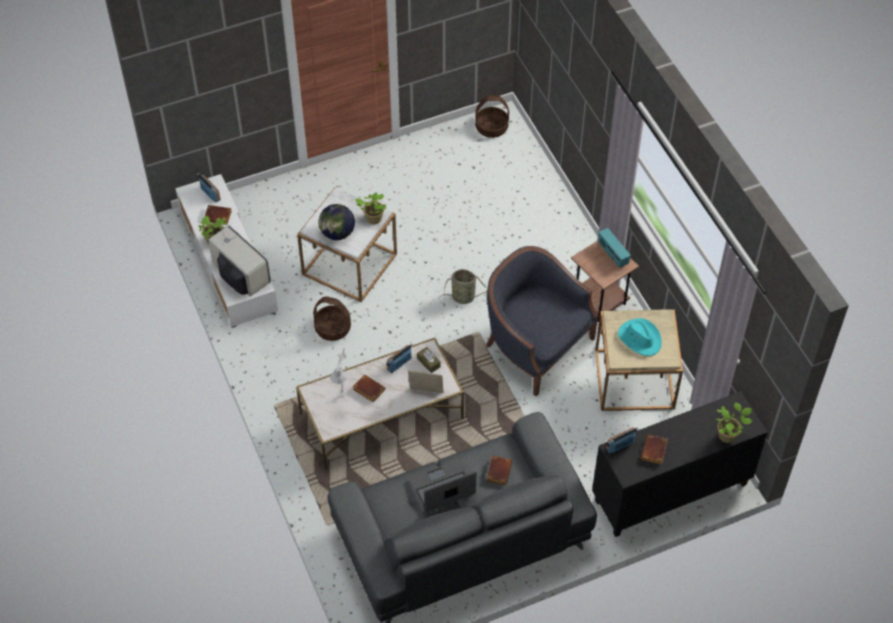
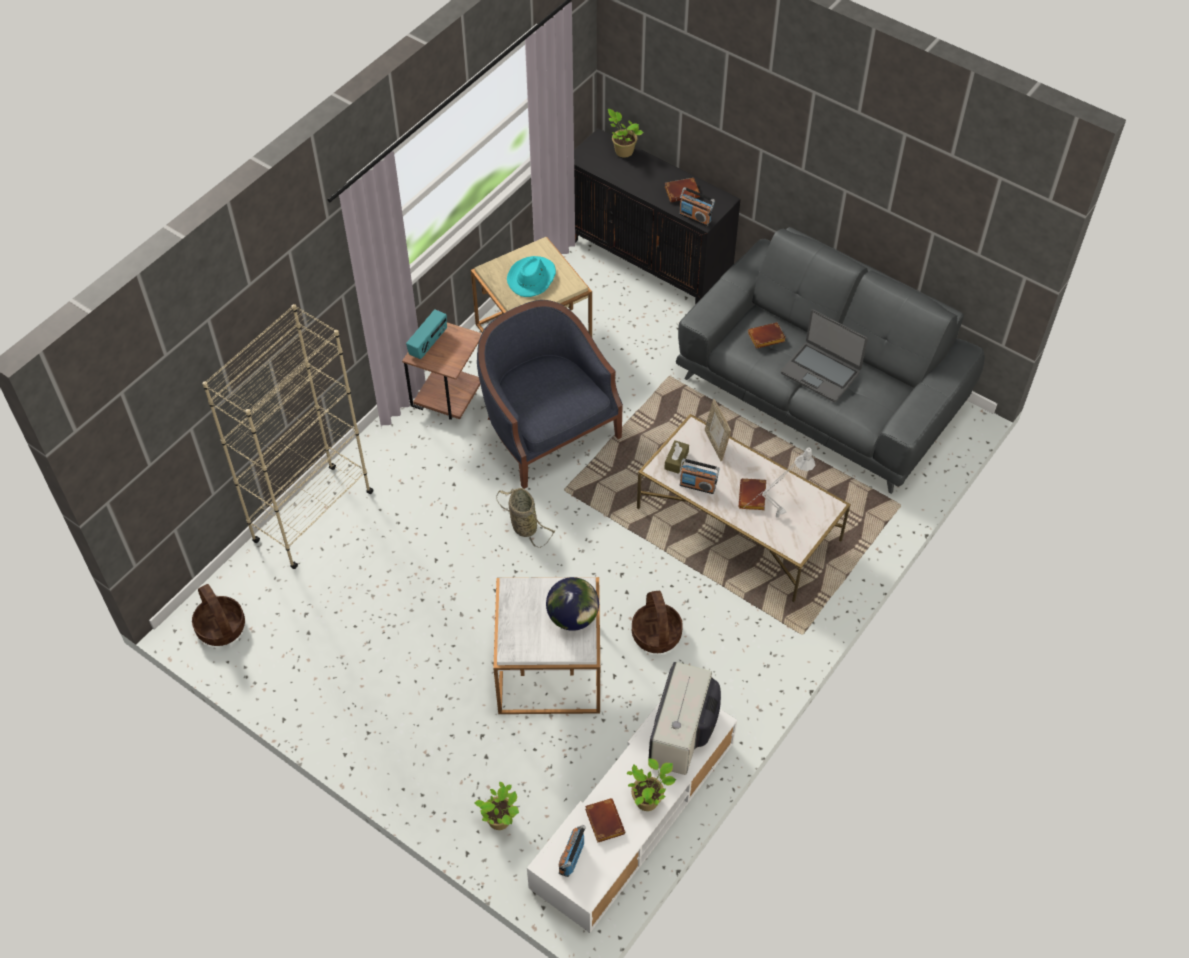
camera: 120 degrees left, 0 degrees up
potted plant [355,192,386,224] -> potted plant moved to [475,782,519,830]
blue armchair [486,246,598,397] -> blue armchair turned 135 degrees clockwise [477,300,623,489]
none -> beige bookcase [202,304,374,569]

